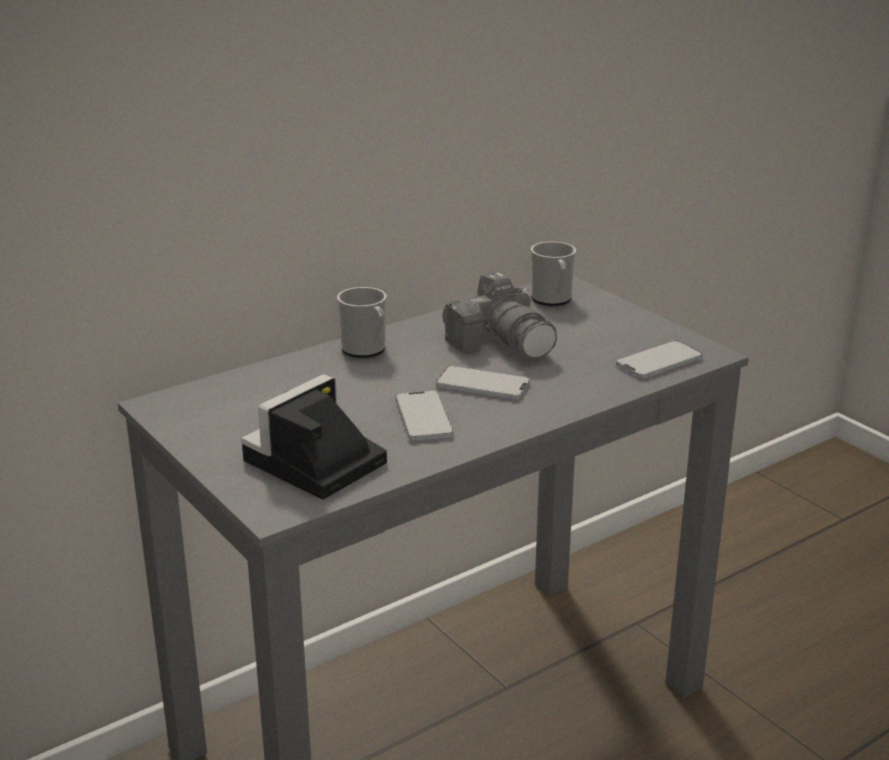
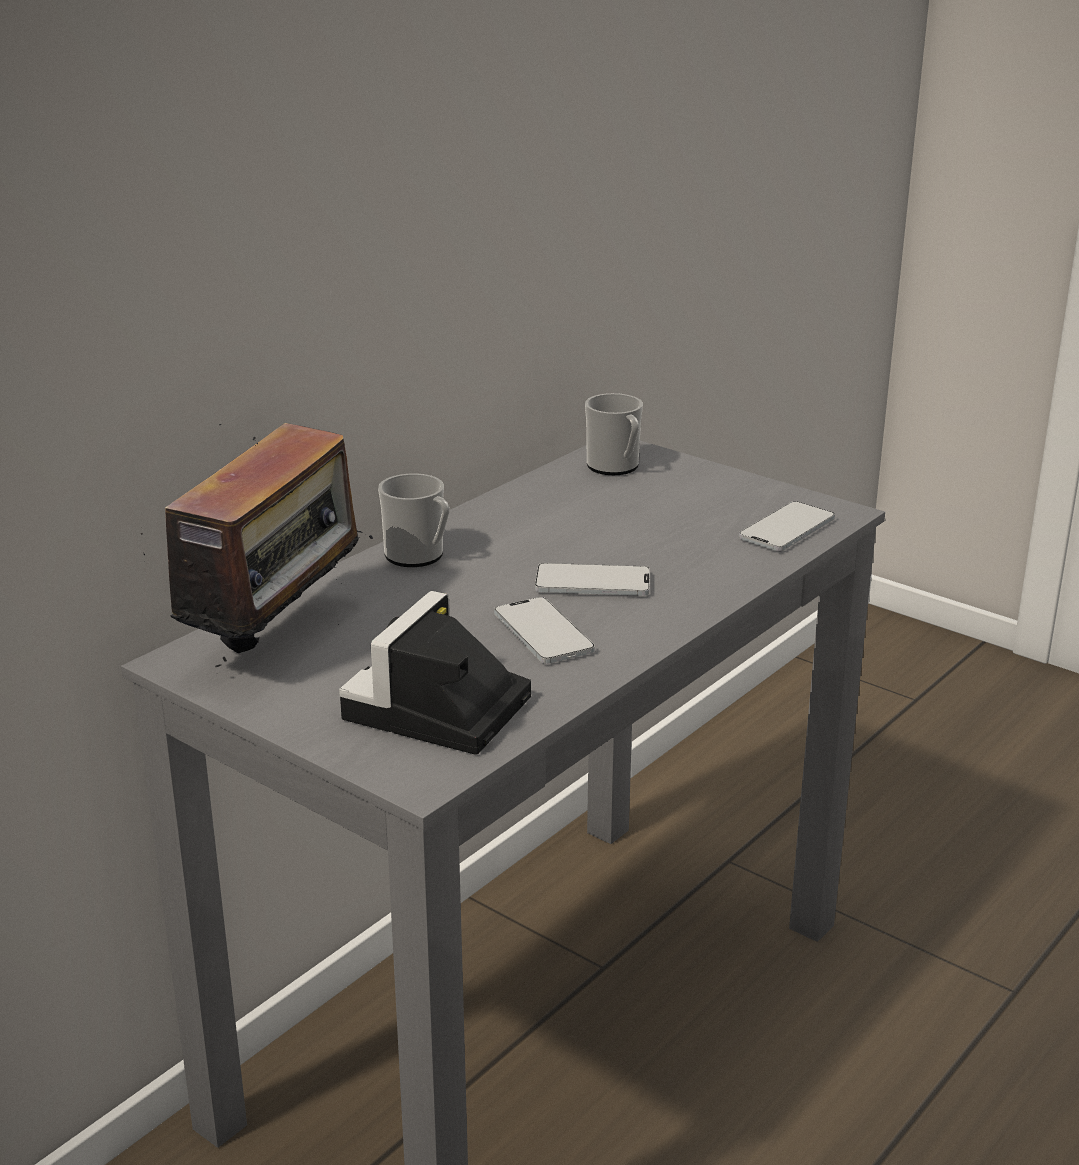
camera: 15 degrees left, 0 degrees up
camera [442,272,557,359] -> none
none -> radio [141,423,373,674]

